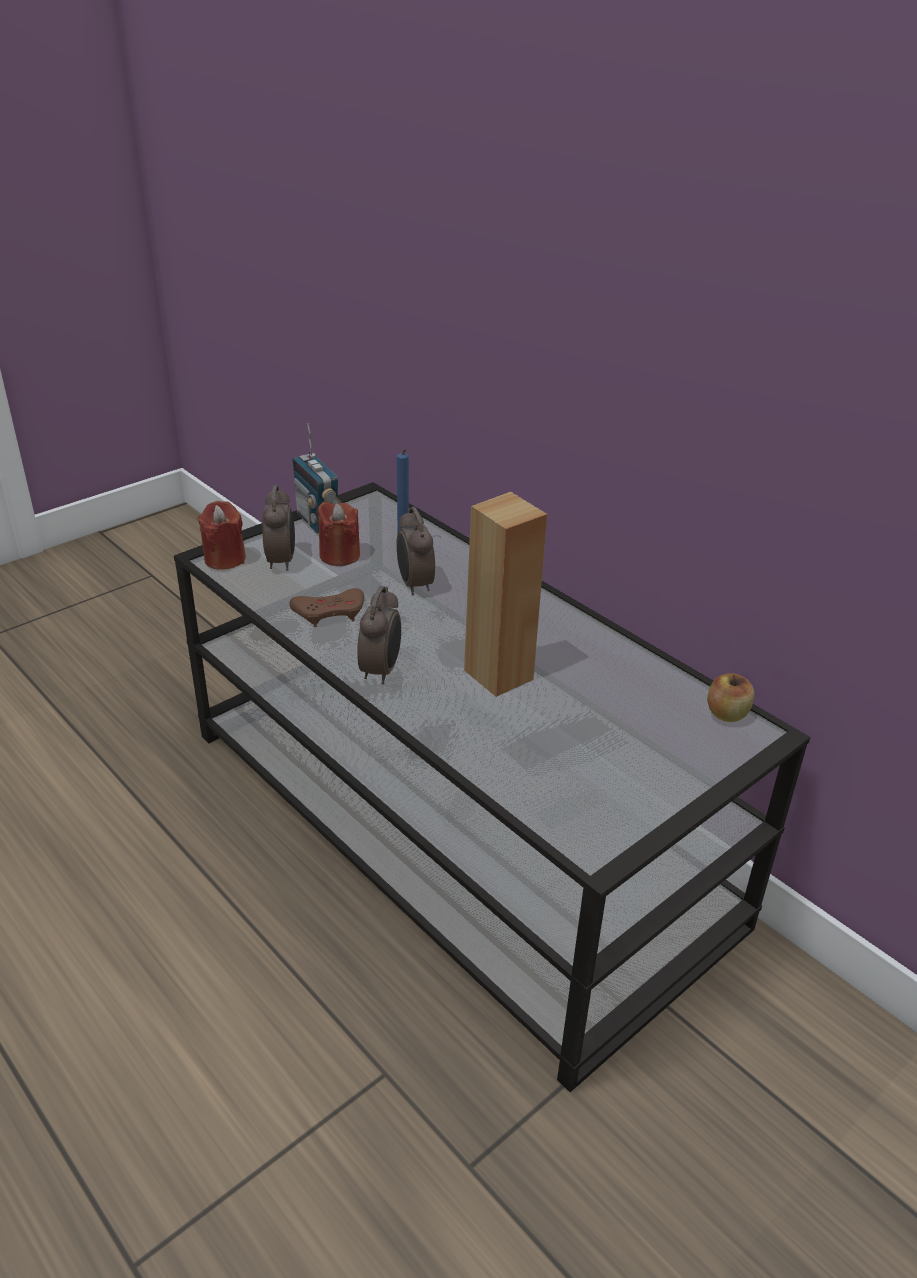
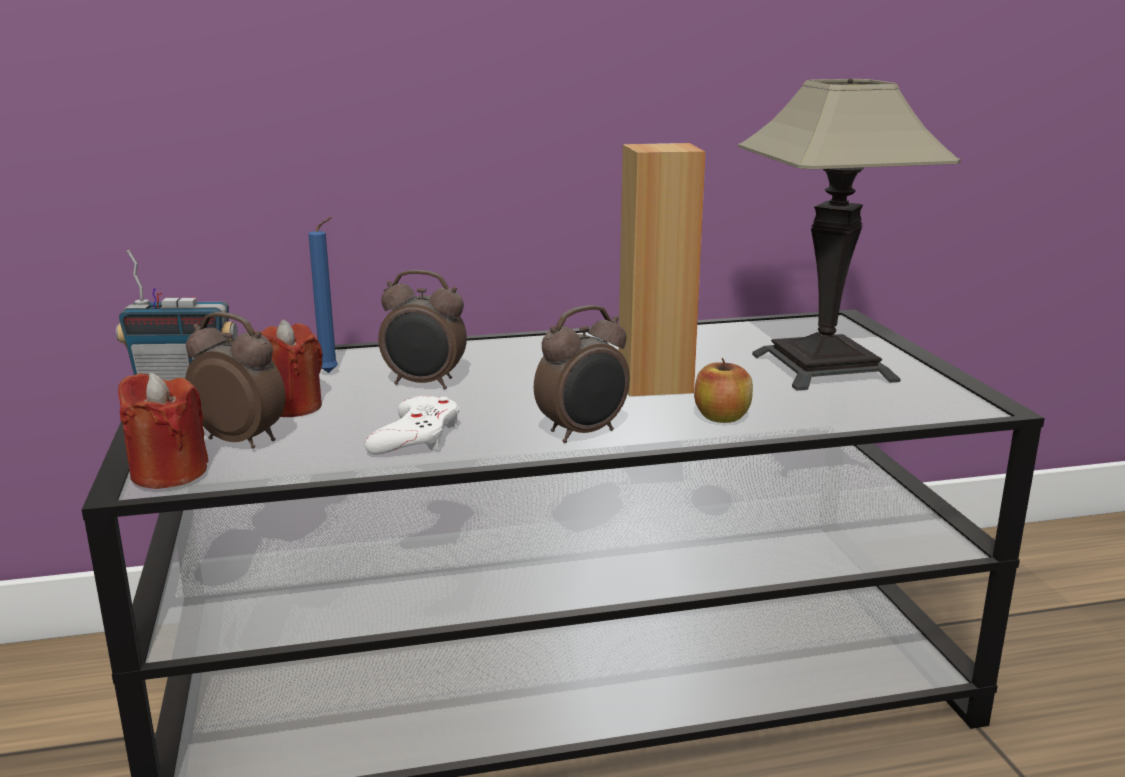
camera: 60 degrees left, 15 degrees down
brown game controller [289,588,364,627] -> white game controller [365,396,459,455]
alarm clock [357,586,401,685] -> alarm clock turned 105 degrees clockwise [534,305,630,443]
apple [707,673,754,722] -> apple moved to [694,358,753,423]
none -> table lamp [737,78,961,391]

